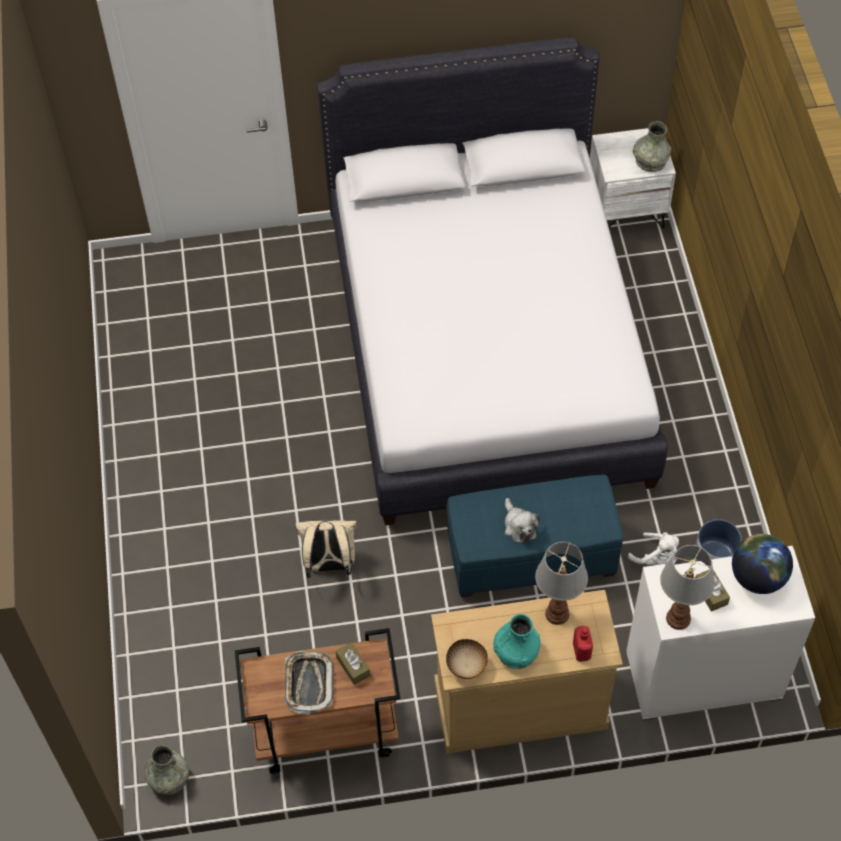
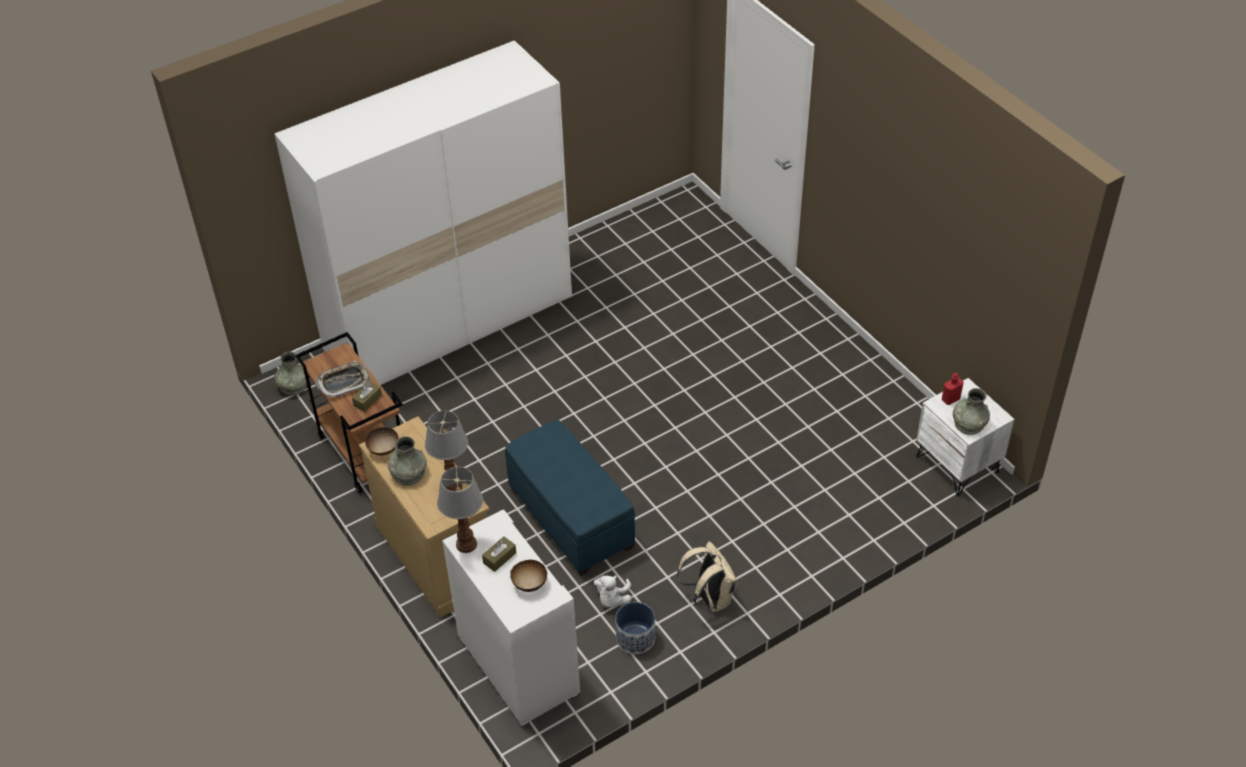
camera: 65 degrees right, 10 degrees down
beige backpack [295,520,357,578] -> beige backpack moved to [677,541,738,612]
white bed [317,37,668,526] -> none
turquoise vase [493,614,540,669] -> grey vase [388,436,427,486]
plush toy [505,498,540,544] -> none
red bottle [573,626,593,662] -> red bottle moved to [942,373,964,405]
globe [732,534,793,594] -> bowl [510,560,547,592]
none -> white wardrobe [274,40,572,385]

